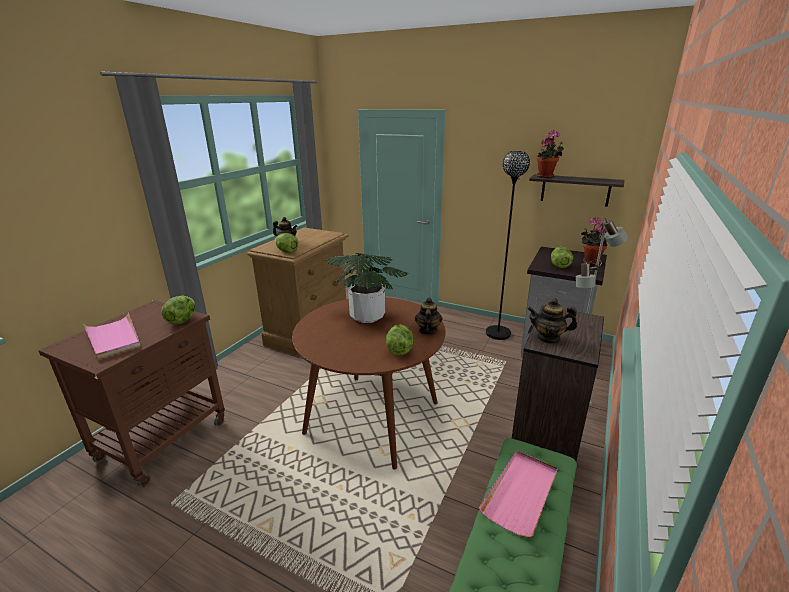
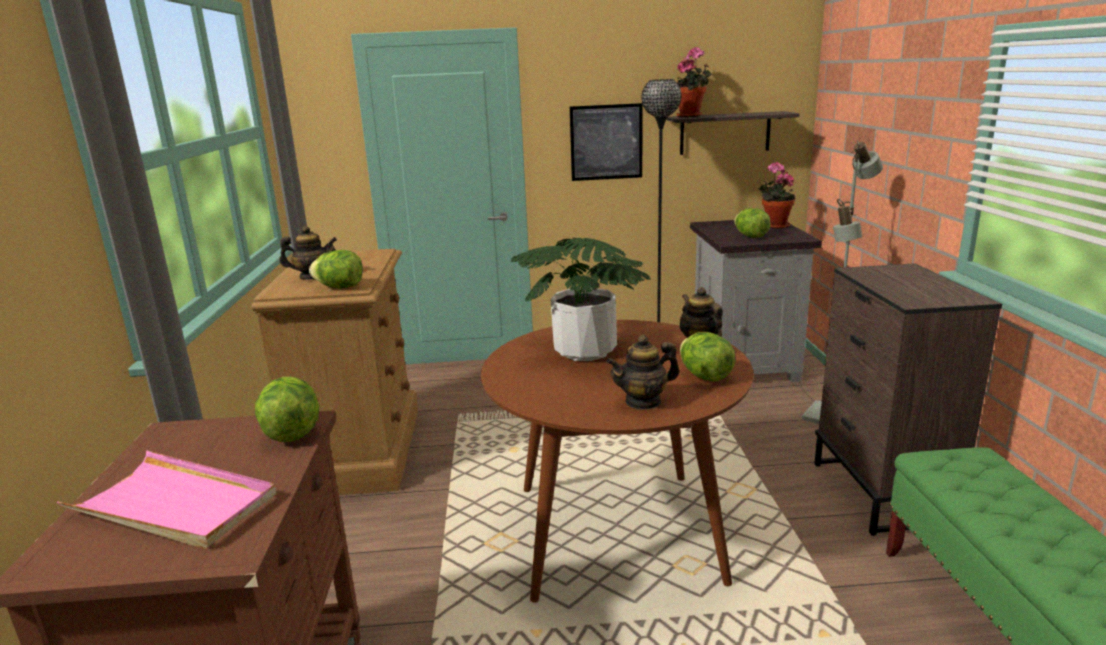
camera: 30 degrees left, 5 degrees down
pink tray [479,451,558,538] -> none
teapot [528,298,577,344] -> teapot moved to [606,335,679,410]
none -> picture [570,103,643,181]

